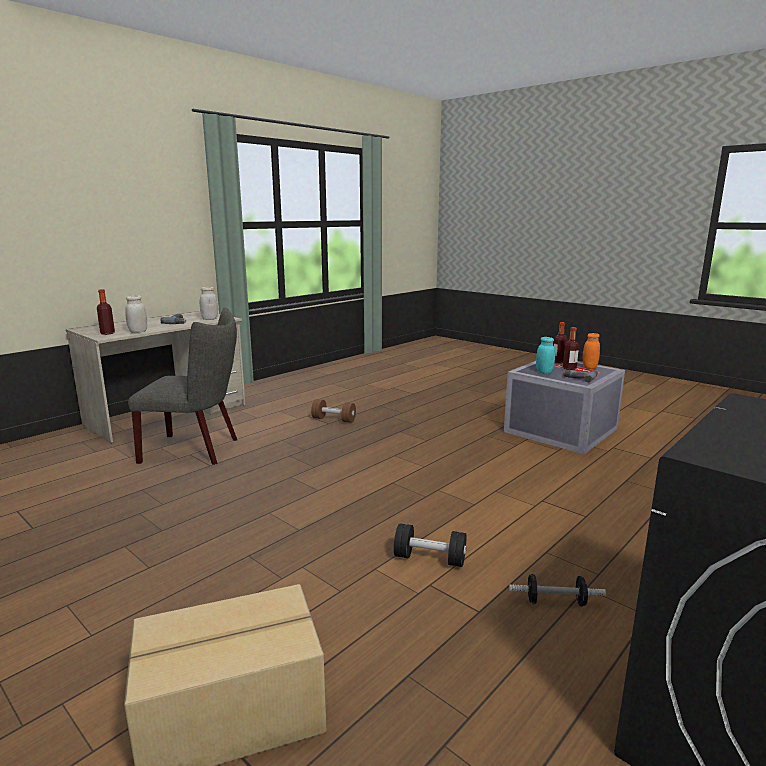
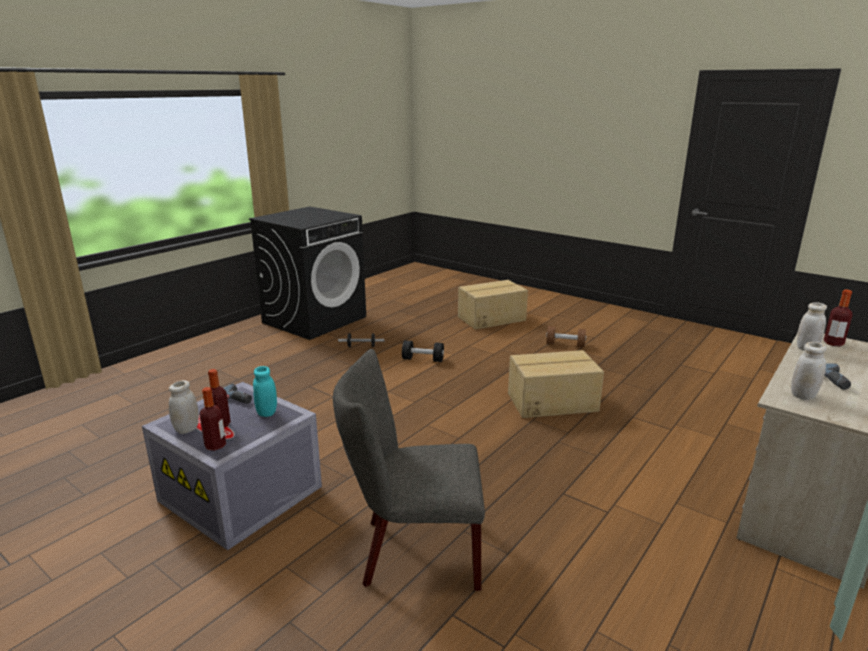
camera: 175 degrees right, 5 degrees up
grey chair [128,307,237,465] -> grey chair moved to [333,349,485,591]
brown dumbbell [311,399,356,423] -> brown dumbbell moved to [546,326,586,347]
orange jar [583,333,600,369] -> white jar [169,380,199,434]
none -> cardboard box [508,350,604,418]

